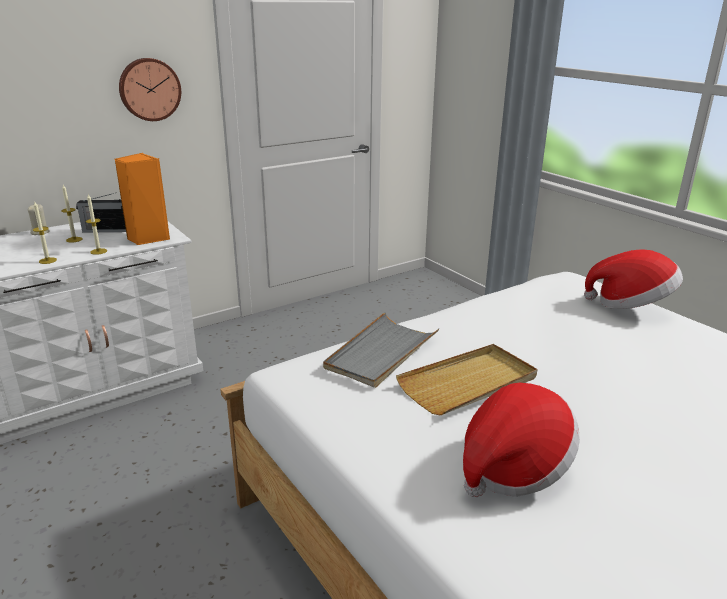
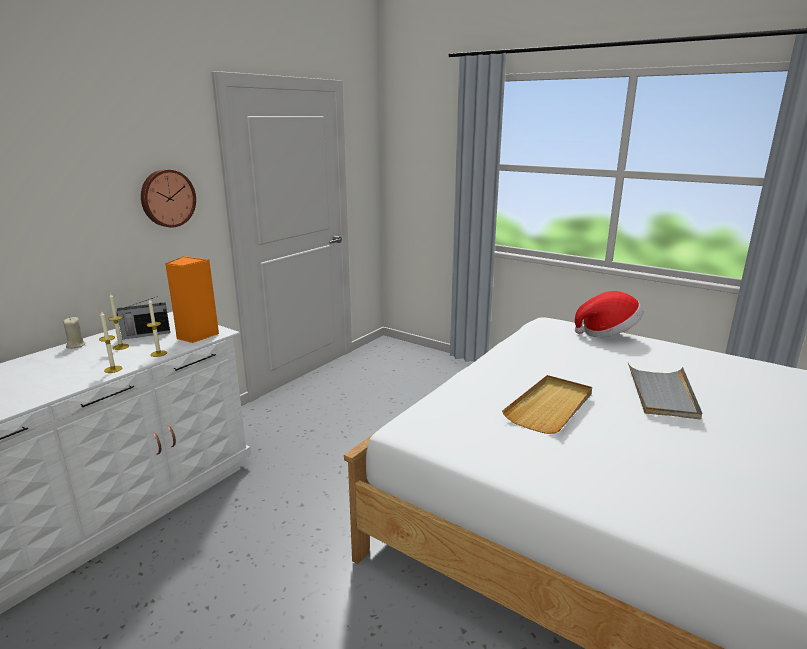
camera: 20 degrees left, 5 degrees down
grey tray [323,312,439,388] -> grey tray moved to [628,363,702,420]
hat [463,383,580,497] -> none

